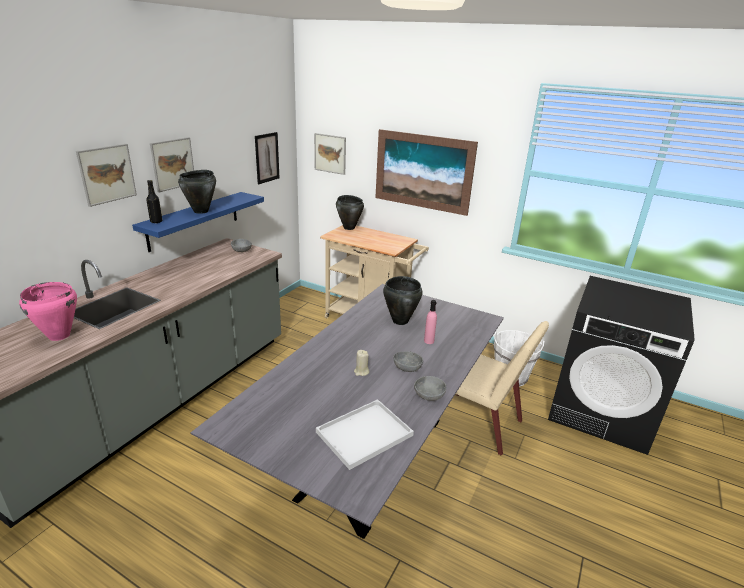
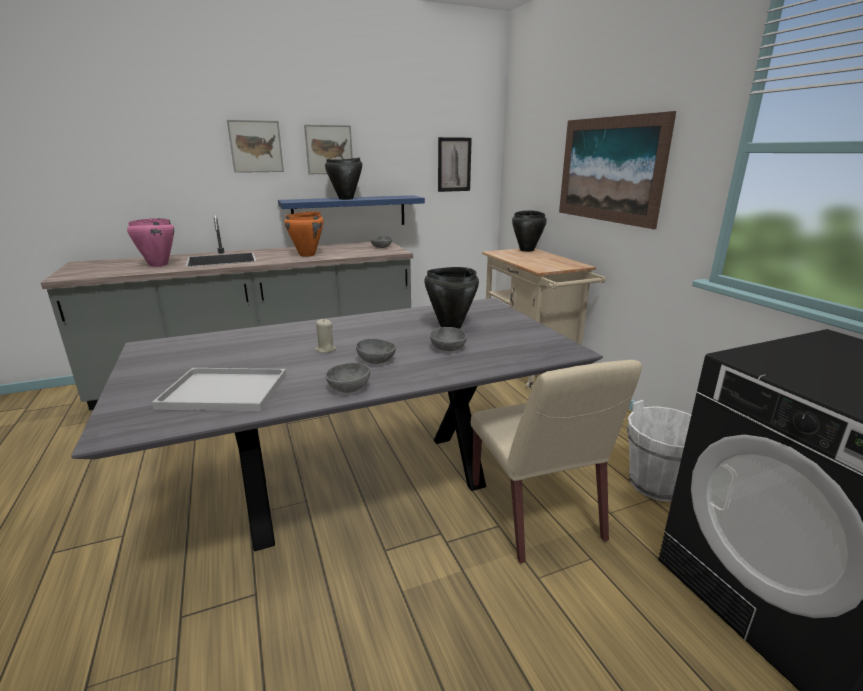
camera: 40 degrees right, 5 degrees down
black bottle [146,180,163,223] -> none
picture [314,133,346,175] -> none
pink bottle [424,300,437,344] -> grey bowl [430,327,467,351]
none -> orange cooking pot [284,211,324,257]

